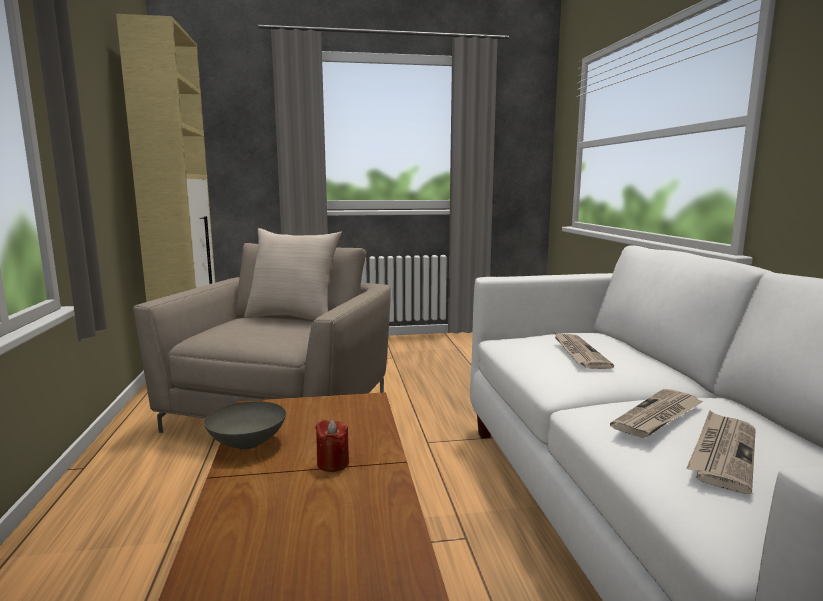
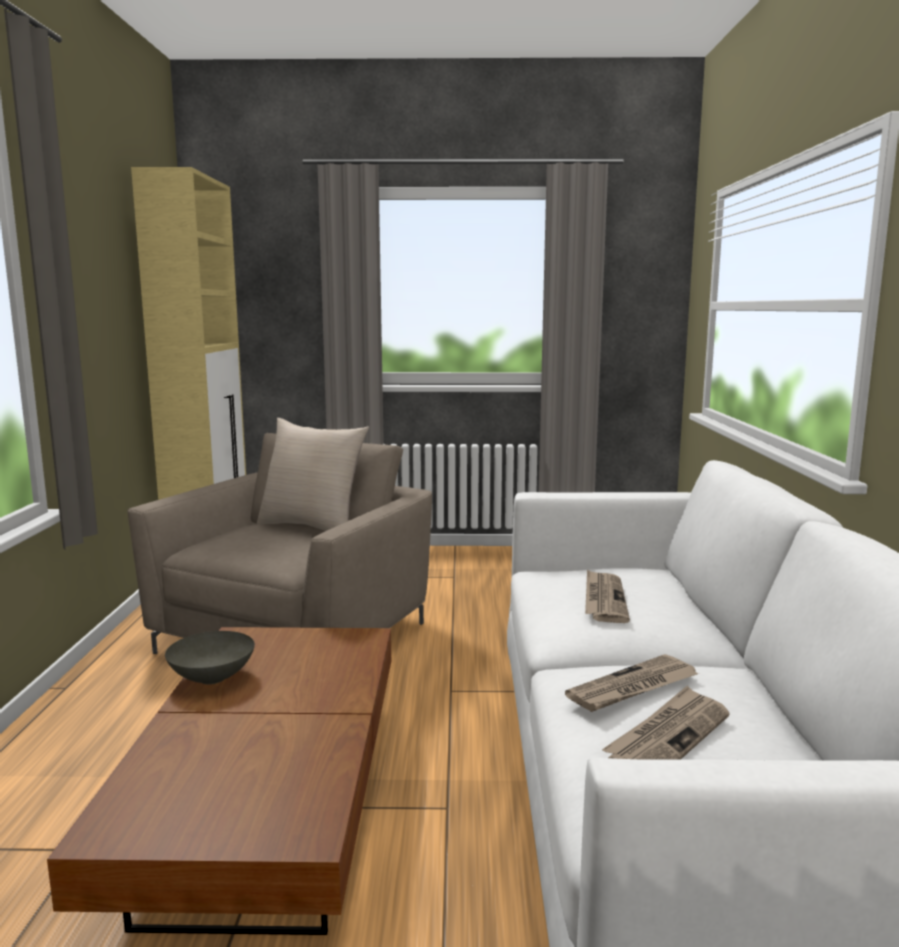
camera: 10 degrees right, 0 degrees up
red candle [315,420,349,472] -> none

